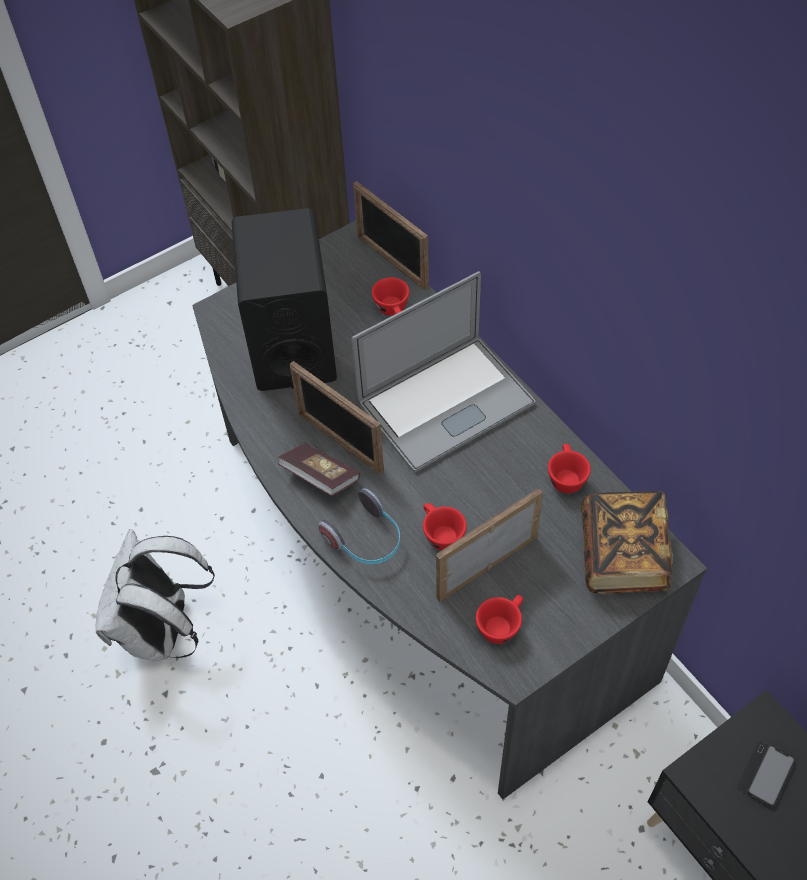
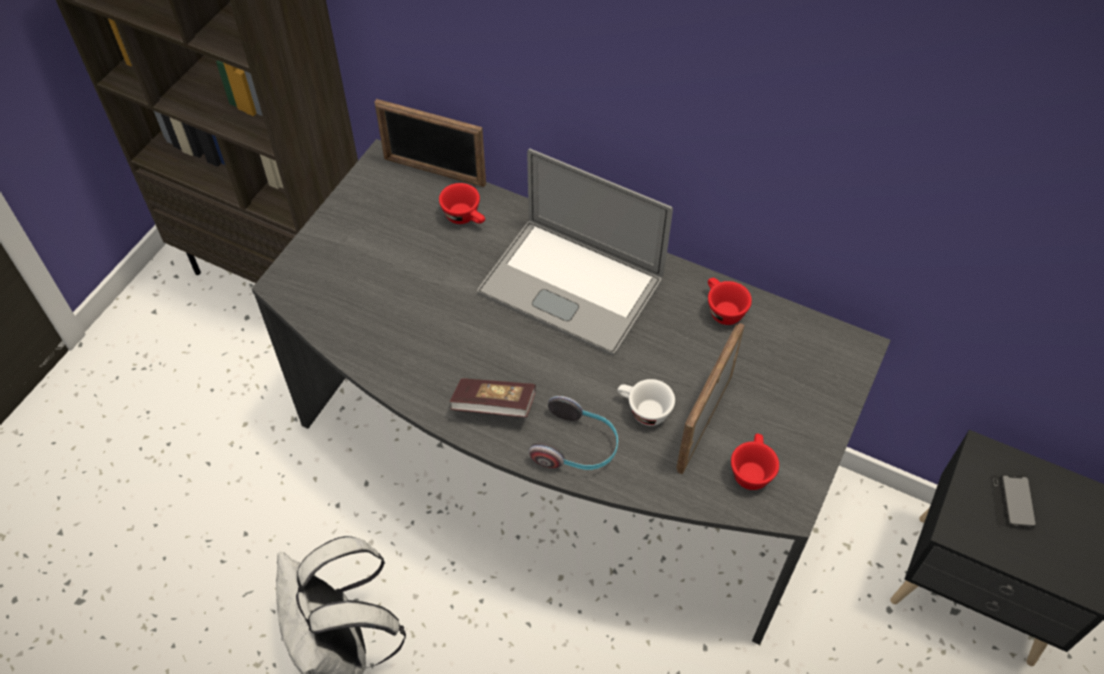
camera: 30 degrees left, 0 degrees up
black speaker [232,208,337,391] -> none
picture frame [290,361,384,474] -> none
laptop [352,271,535,472] -> laptop turned 90 degrees clockwise [477,148,673,356]
red cup [423,503,467,550] -> white cup [618,379,675,426]
book [581,491,672,594] -> none

